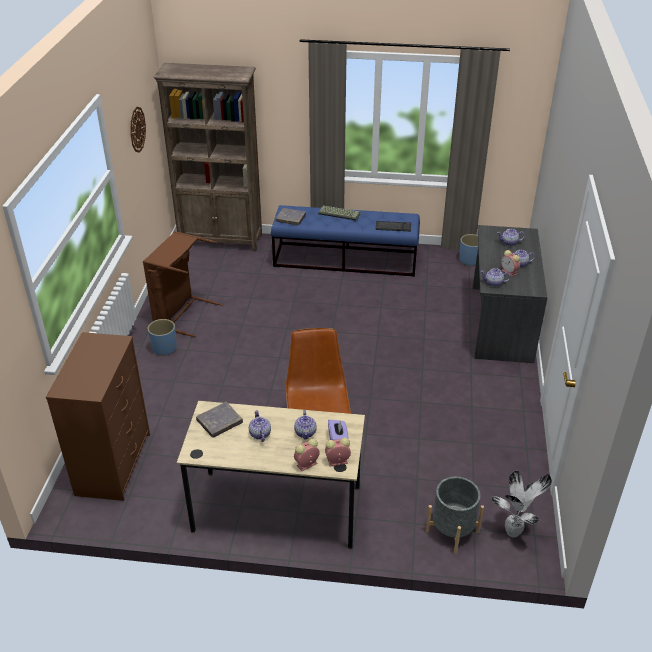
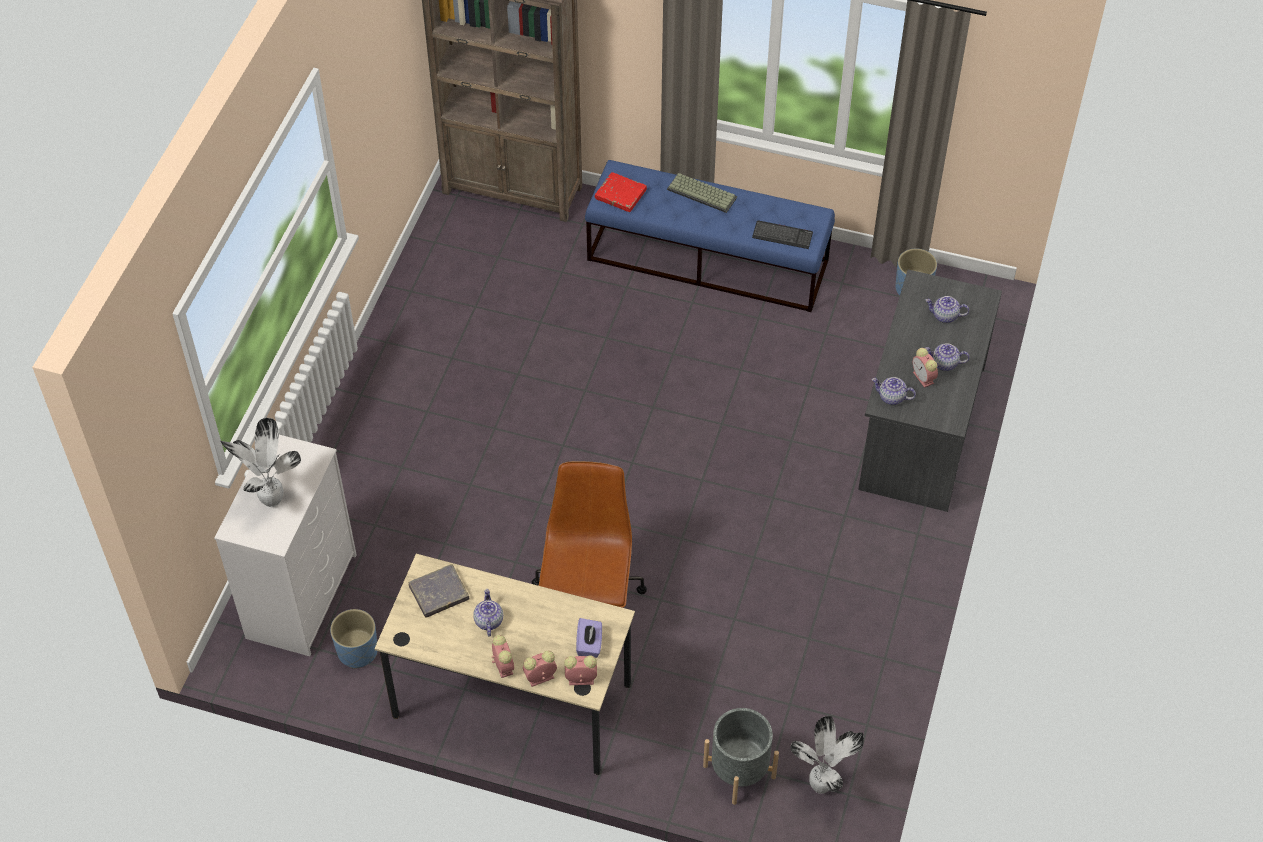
camera: 10 degrees right, 15 degrees up
brown dresser [46,332,150,501] -> white dresser [214,435,357,656]
wall clock [130,107,146,153] -> none
brown laundry basket [143,231,223,337] -> none
blue planter [148,319,177,356] -> blue planter moved to [330,609,378,669]
grey book [276,208,306,225] -> red book [595,172,647,212]
teapot [294,410,317,440] -> none
none -> potted plant [220,418,301,507]
none -> alarm clock [492,635,514,678]

